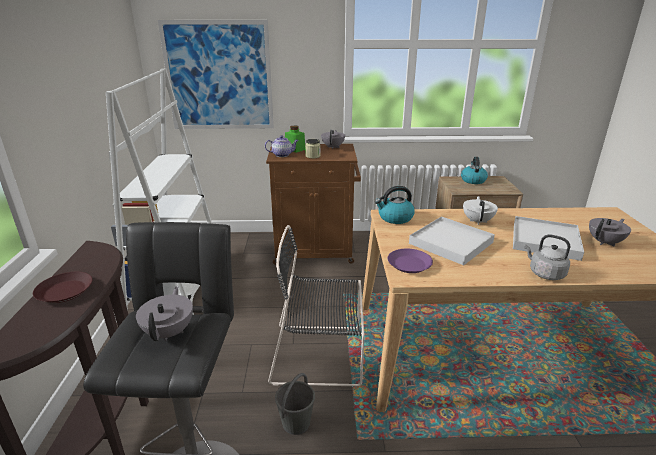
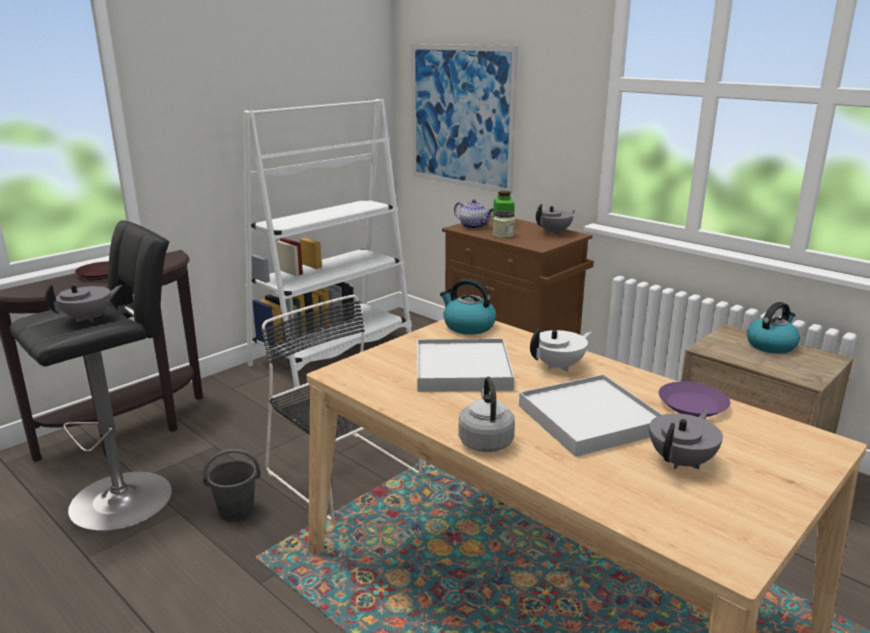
camera: 45 degrees right, 5 degrees down
purple plate [388,249,433,273] -> purple plate moved to [658,381,730,417]
grey teapot [589,218,631,246] -> grey teapot turned 60 degrees counterclockwise [649,410,723,469]

